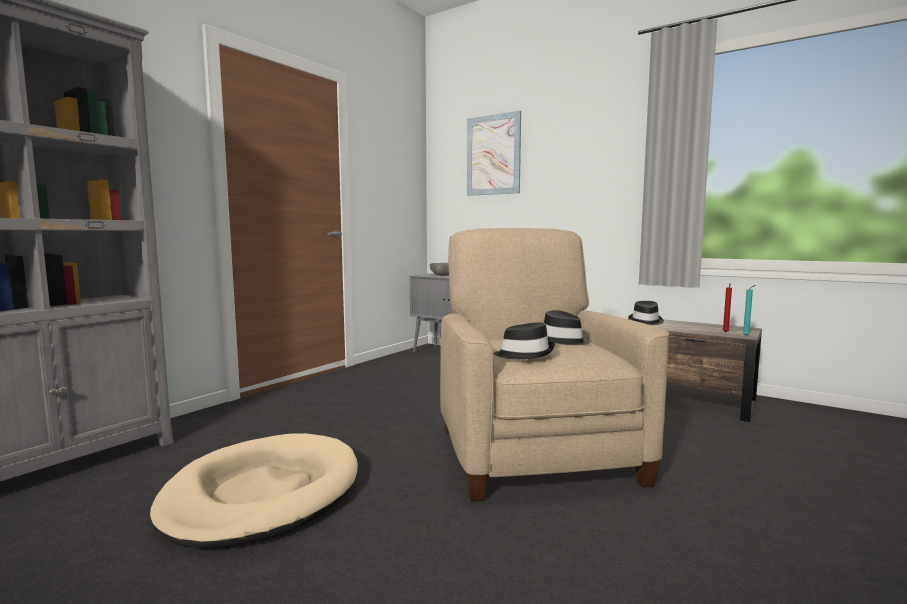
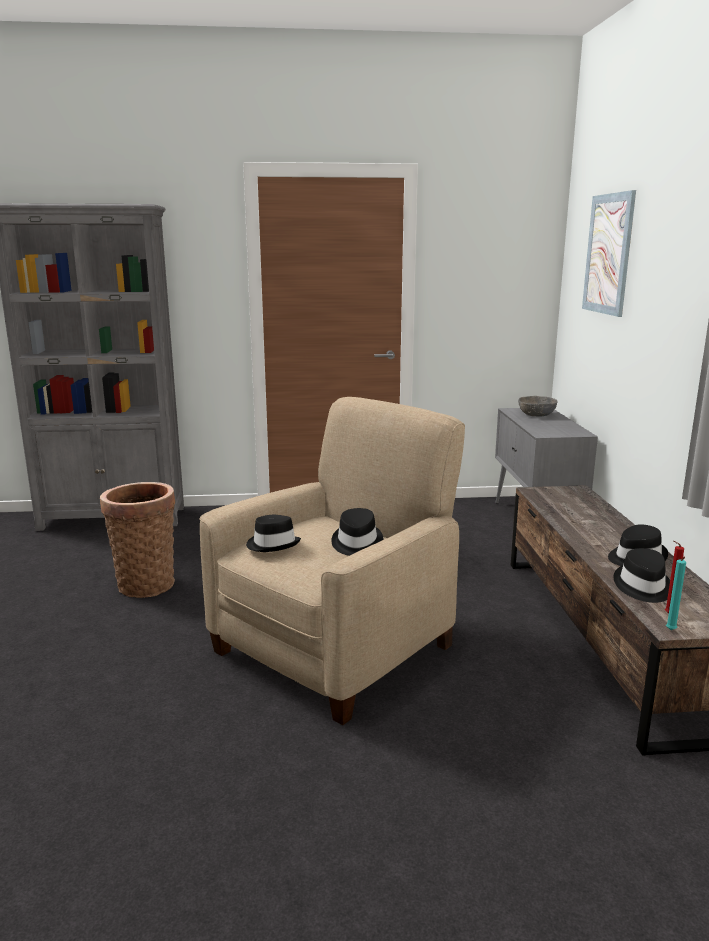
camera: 50 degrees right, 10 degrees up
beige dog bed [150,433,358,548] -> basket [100,482,175,598]
none -> black hat [614,548,670,603]

